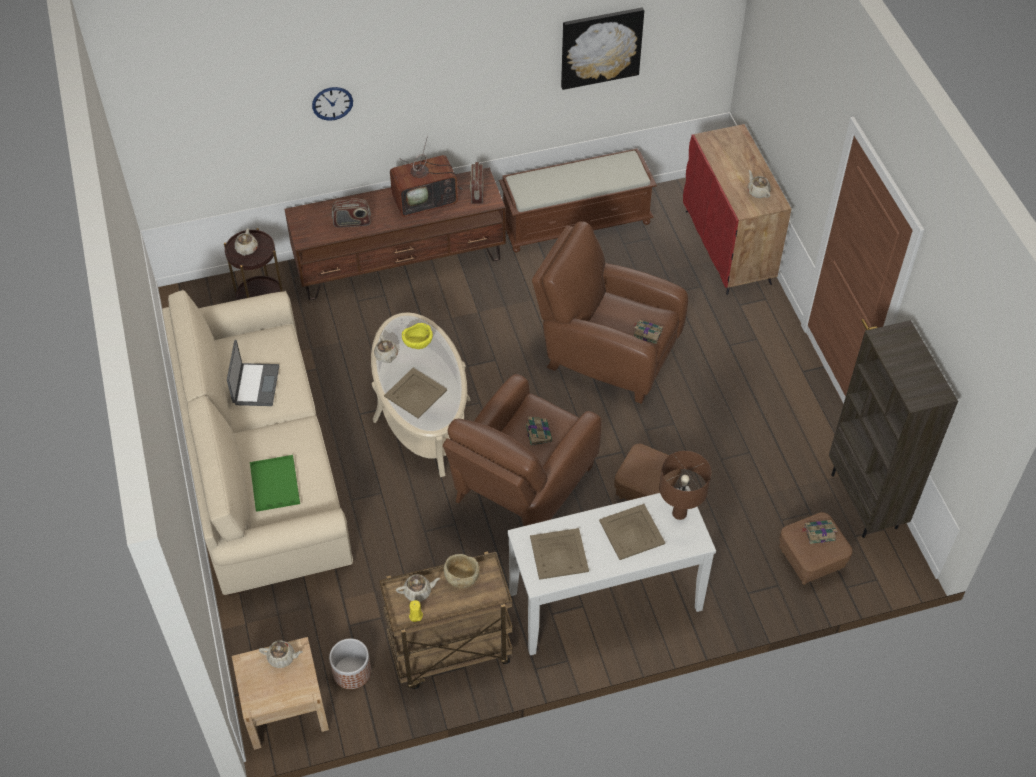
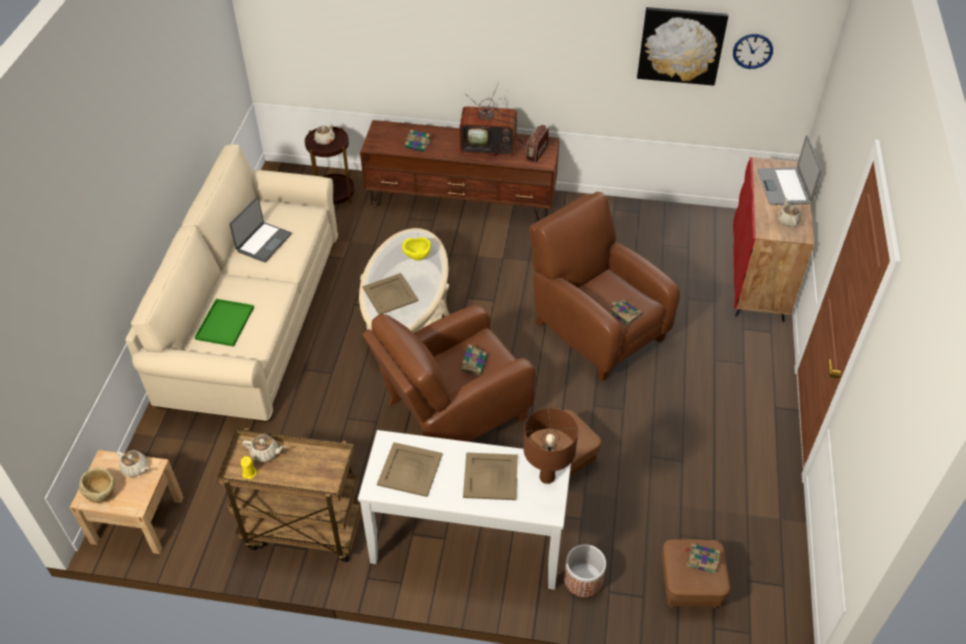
camera: 25 degrees right, 5 degrees down
wall clock [312,87,353,121] -> wall clock moved to [733,34,773,69]
planter [329,638,371,689] -> planter moved to [564,544,606,597]
radio [332,198,371,227] -> book [405,130,431,152]
beige teapot [374,335,398,363] -> none
beige bowl [444,554,480,588] -> beige bowl moved to [79,468,115,503]
brown bench [499,148,657,253] -> none
brown bookcase [829,320,958,538] -> none
none -> laptop [757,135,822,205]

